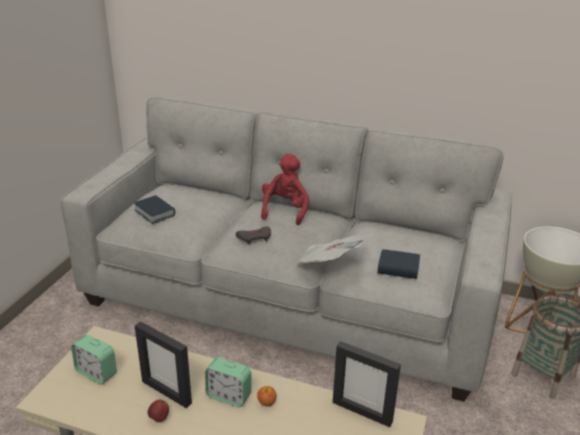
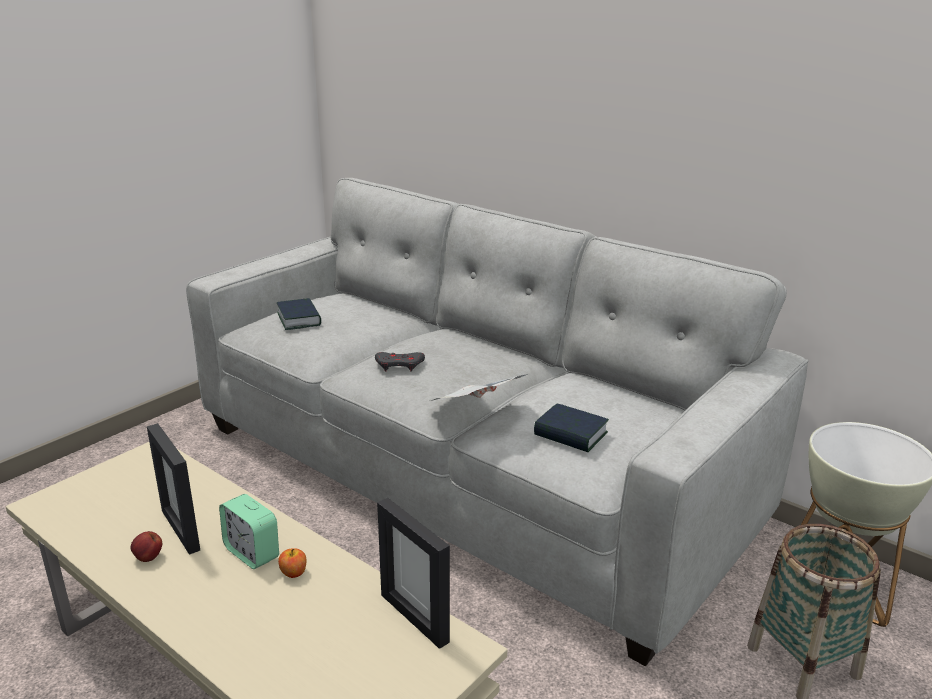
camera: 20 degrees right, 5 degrees down
alarm clock [71,335,117,384] -> none
red plush toy [261,153,309,225] -> none

